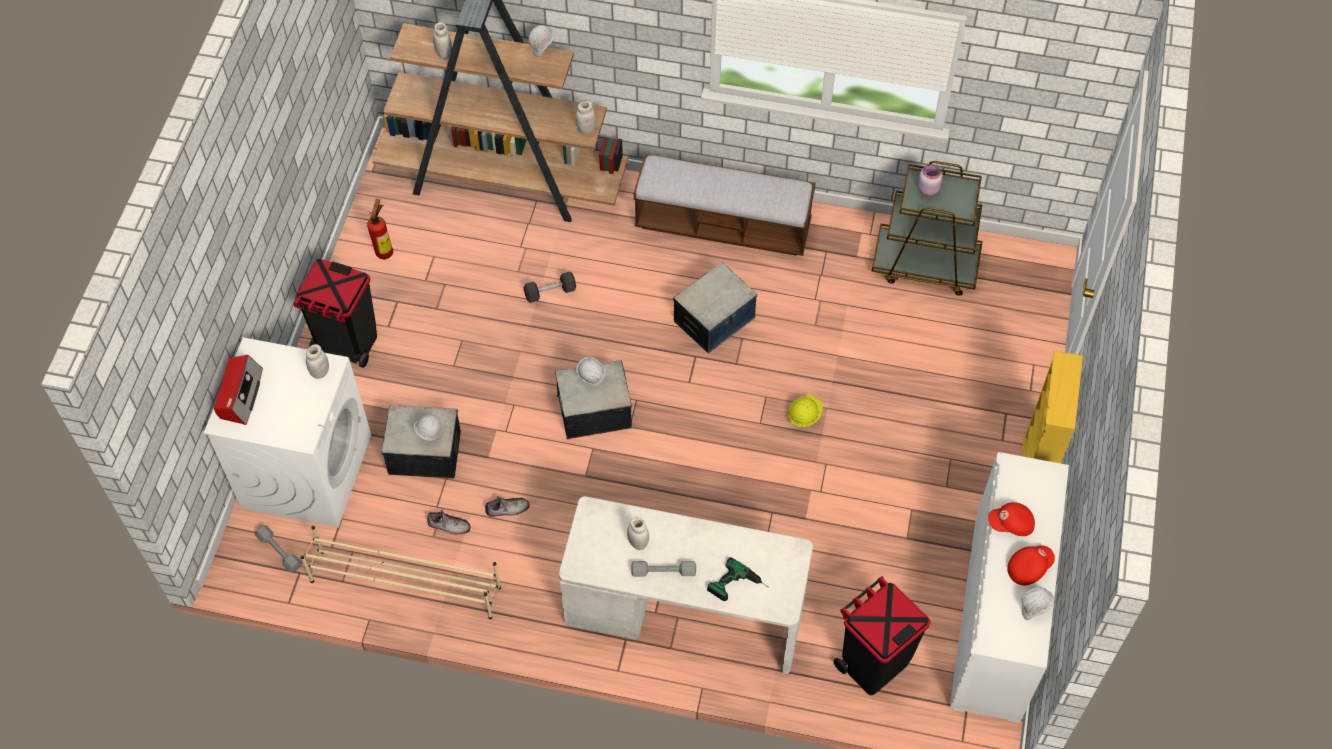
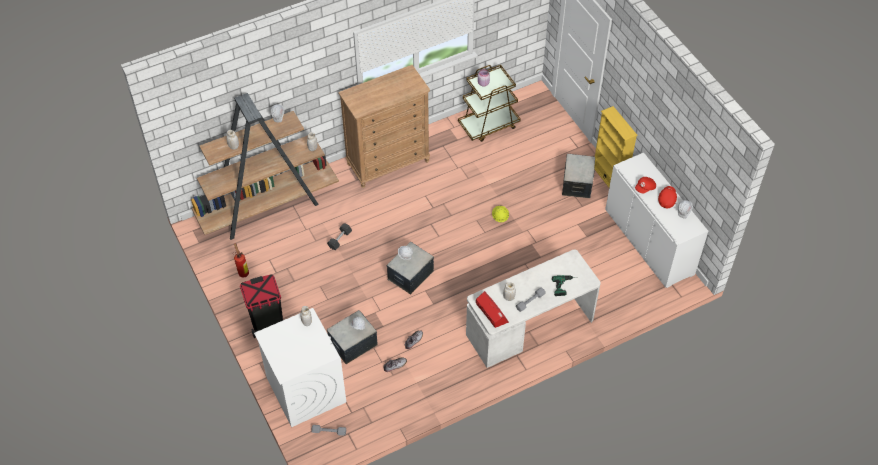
camera: 40 degrees left, 5 degrees down
radio [214,355,263,425] -> radio moved to [476,291,509,328]
beige shoe rack [301,526,501,619] -> none
bench [634,154,816,256] -> brown dresser [338,65,430,188]
storage box [673,263,757,353] -> storage box moved to [562,154,595,198]
black trash can [834,576,931,695] -> none

